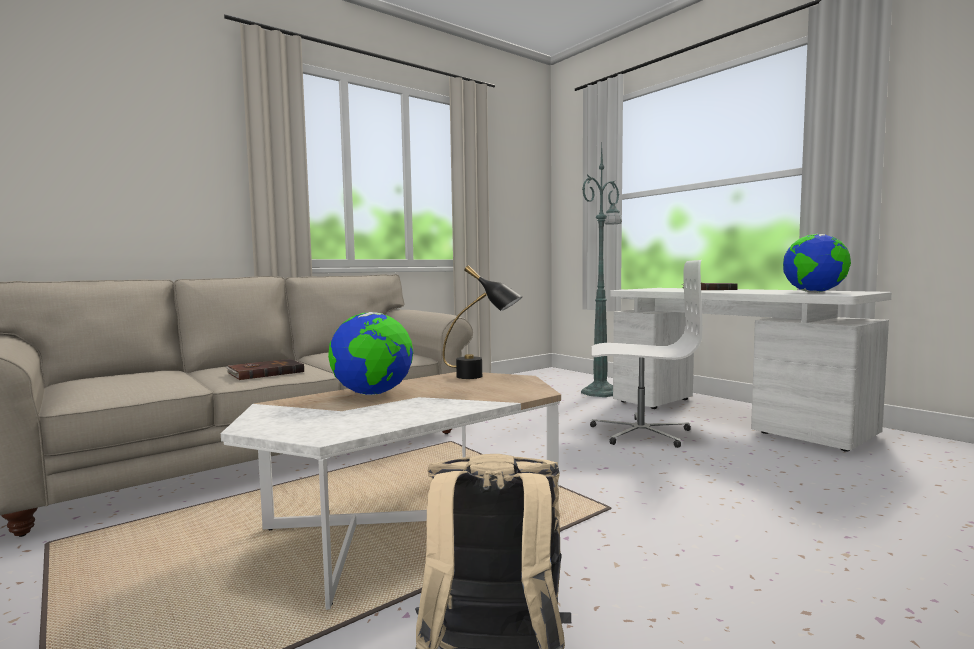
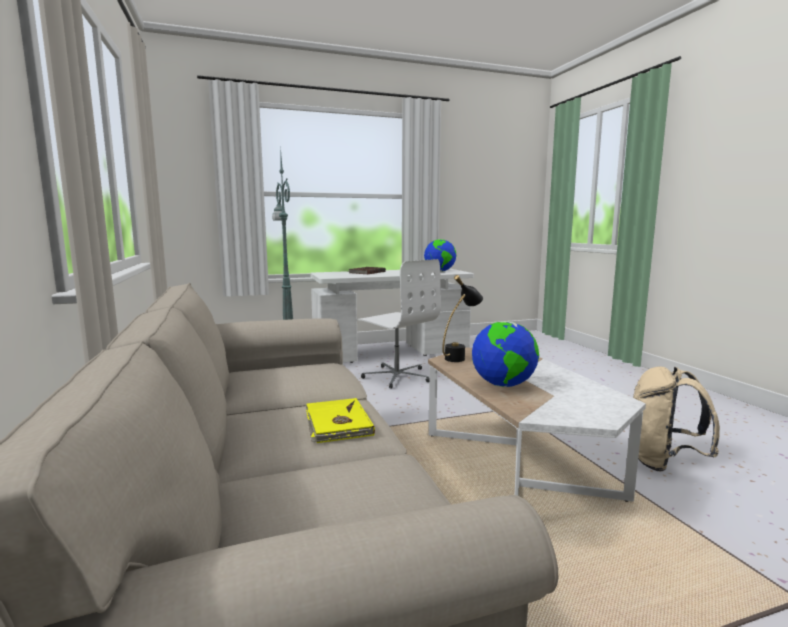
camera: 70 degrees left, 5 degrees up
brown book [226,359,304,380] -> yellow book [305,398,375,443]
white office chair [590,260,702,448] -> white office chair turned 105 degrees clockwise [357,259,441,388]

